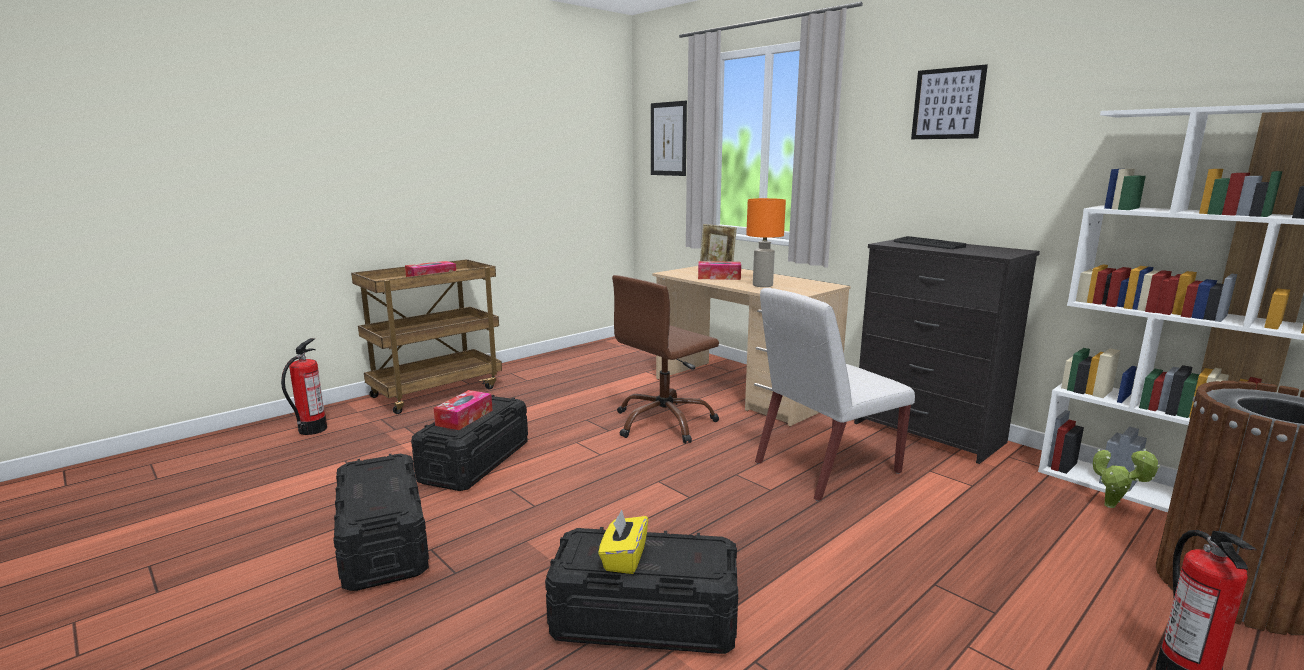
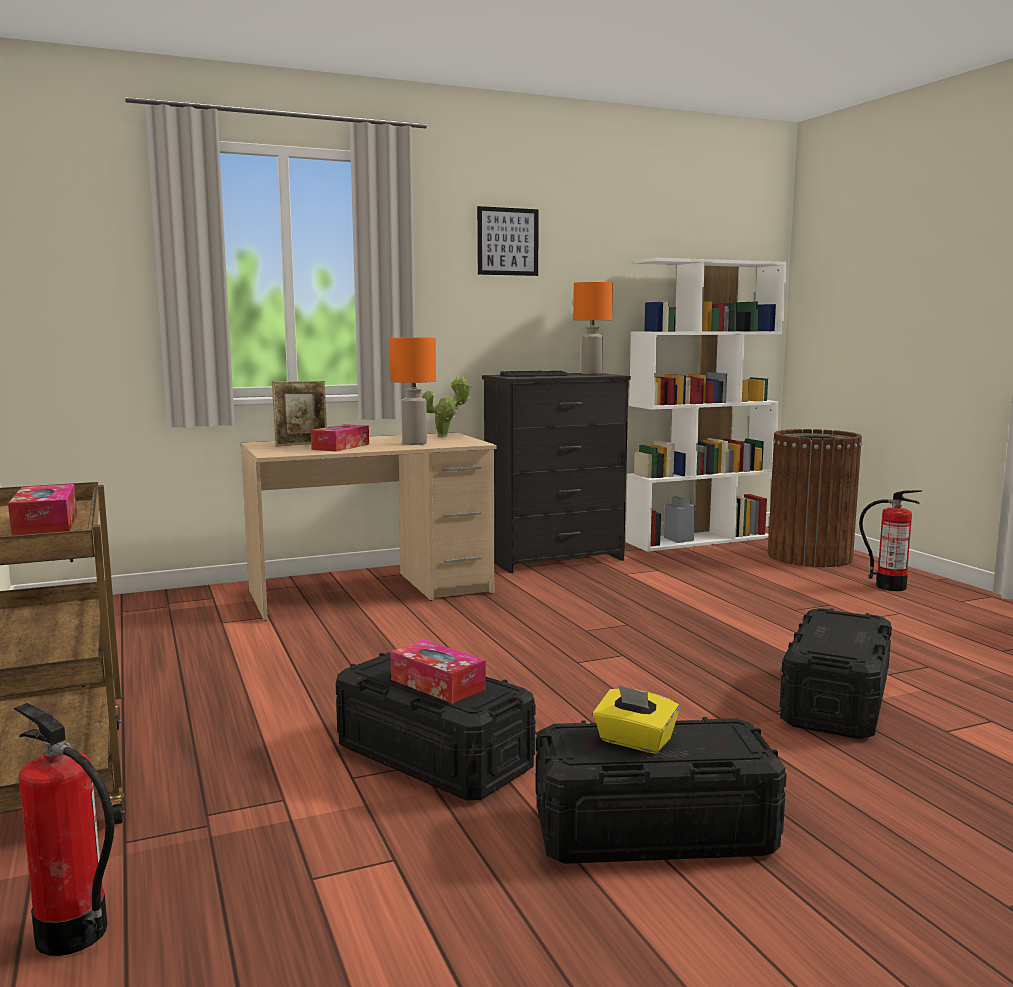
camera: 70 degrees left, 5 degrees down
yellow tissue box [598,509,648,574] -> yellow tissue box moved to [593,685,679,754]
brown office chair [612,275,719,444] -> none
picture [651,101,687,176] -> none
white chair [755,288,915,501] -> none
potted plant [1093,449,1160,508] -> potted plant moved to [421,376,472,437]
none -> orange table lamp [573,282,613,374]

